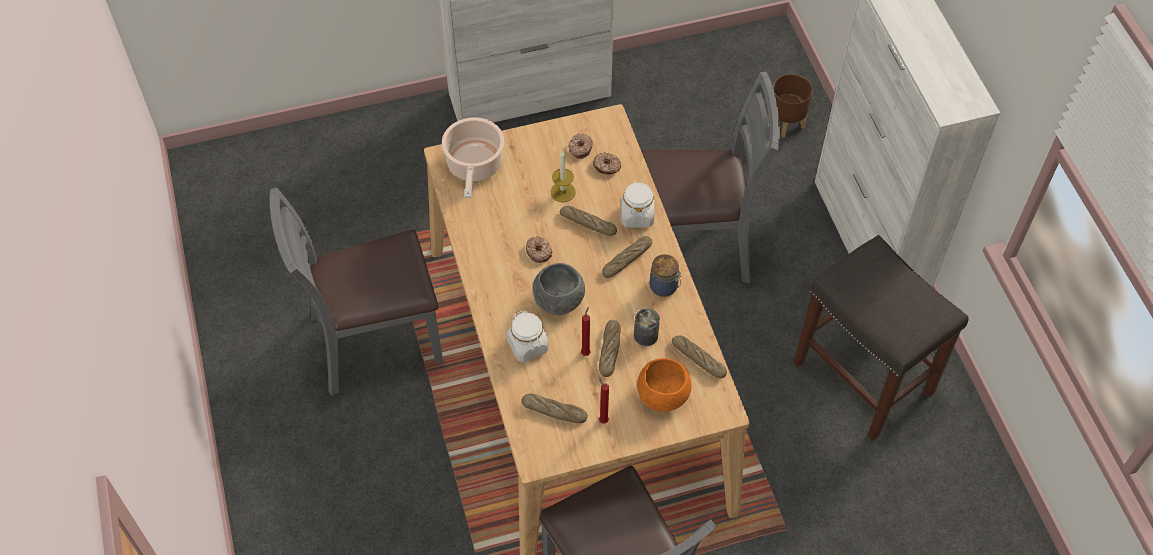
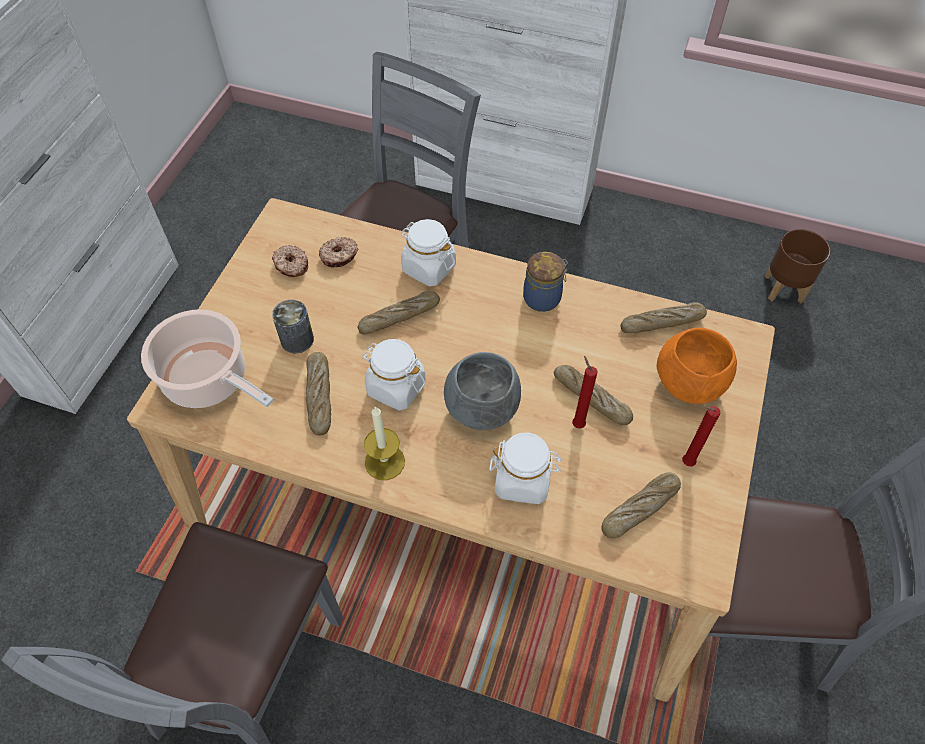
camera: 55 degrees left, 0 degrees up
donut [526,237,553,263] -> white jar [362,339,426,410]
candle [550,149,576,202] -> candle moved to [364,407,405,480]
bread [602,236,652,278] -> bread moved to [306,352,331,435]
can [634,308,660,346] -> can moved to [272,300,314,353]
brown planter [768,74,813,138] -> brown planter moved to [765,229,830,303]
grey stool [793,235,969,441] -> none

